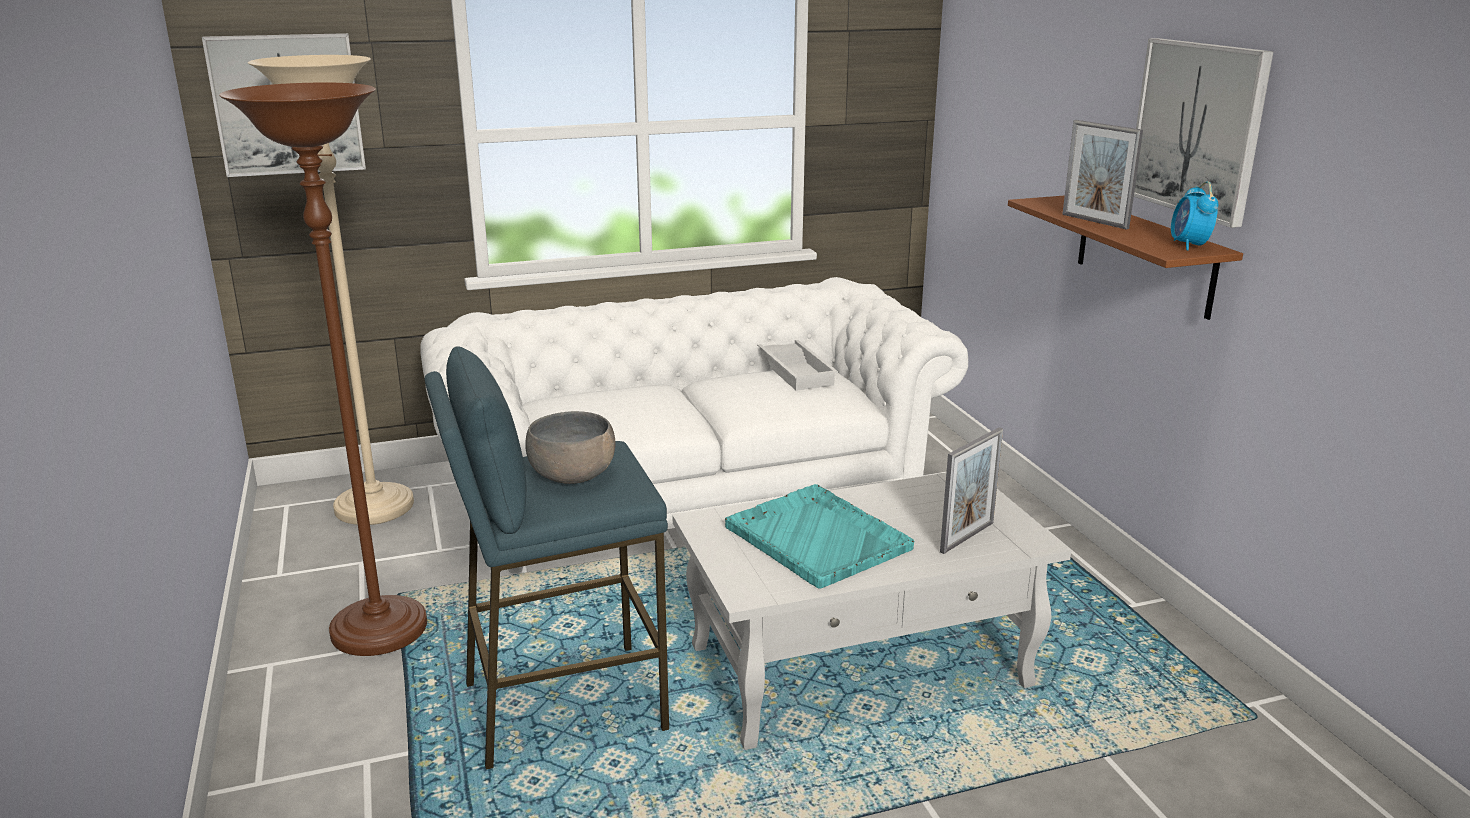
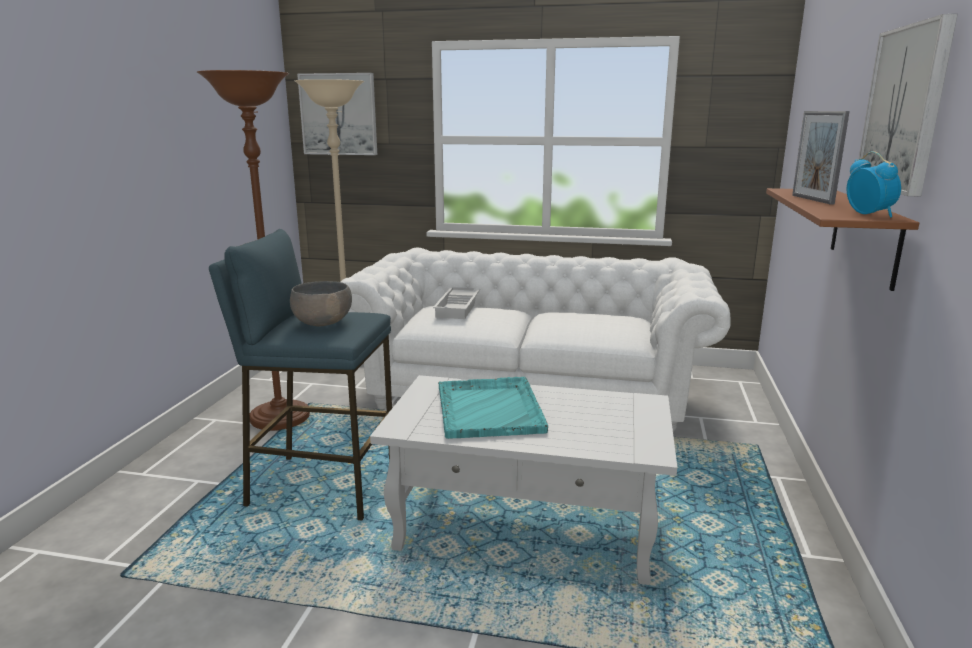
camera: 30 degrees right, 5 degrees down
white tray [757,340,838,391] -> white tray moved to [433,287,480,319]
picture frame [940,427,1003,554] -> none
alarm clock [1171,181,1218,251] -> alarm clock turned 135 degrees clockwise [847,151,901,218]

